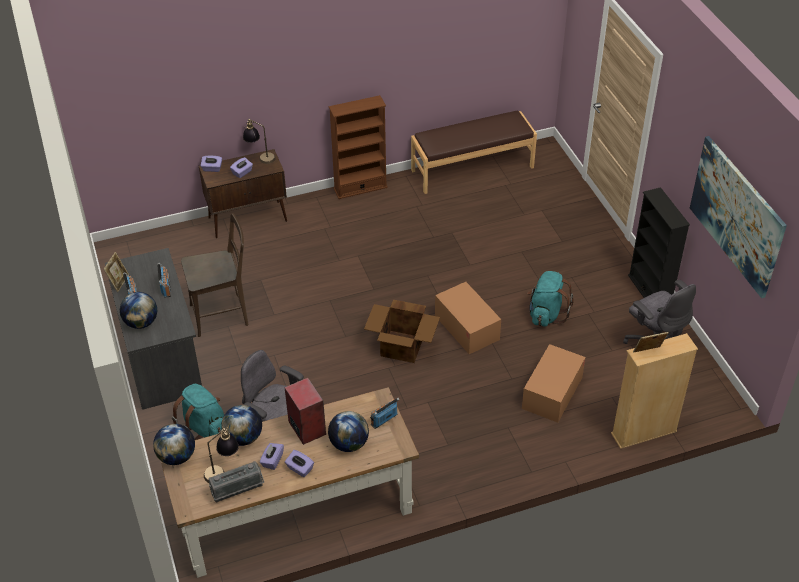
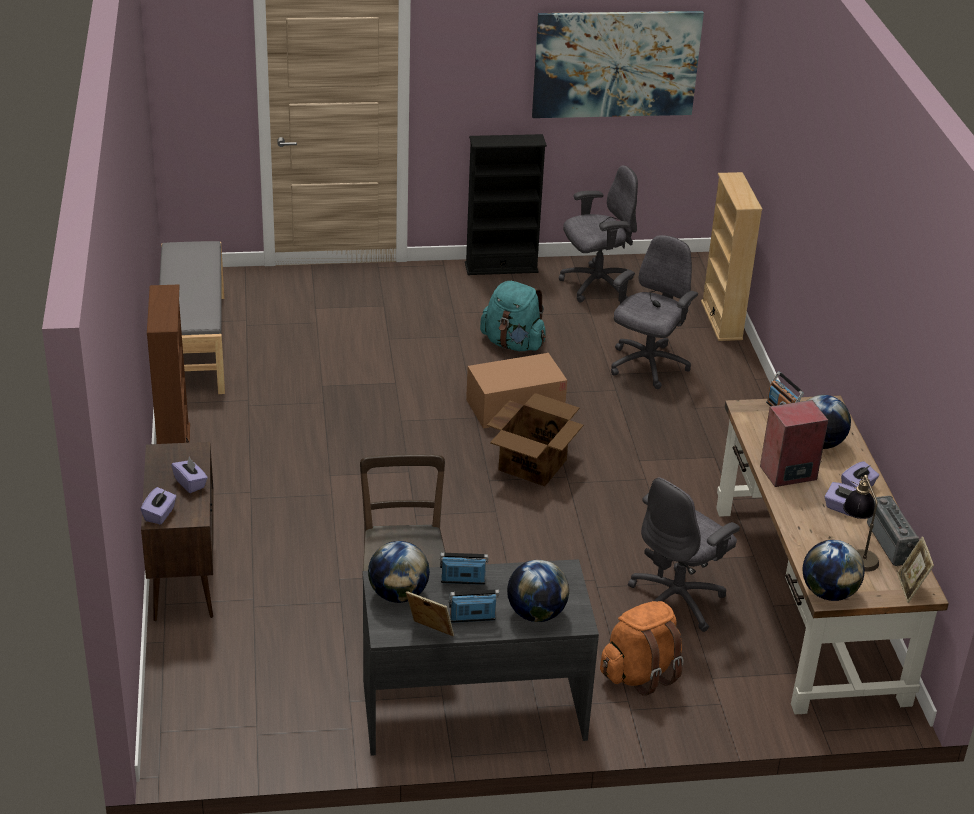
camera: 80 degrees left, 10 degrees down
turquoise backpack [172,384,224,440] -> orange backpack [600,601,684,696]
globe [221,405,262,446] -> globe moved to [368,541,430,603]
table lamp [243,119,276,164] -> none
brown bench [411,110,537,194] -> grey bench [159,241,225,394]
cardboard box [522,344,586,423] -> grey office chair [611,235,698,389]
picture frame [633,332,668,353] -> picture frame moved to [897,536,934,603]

